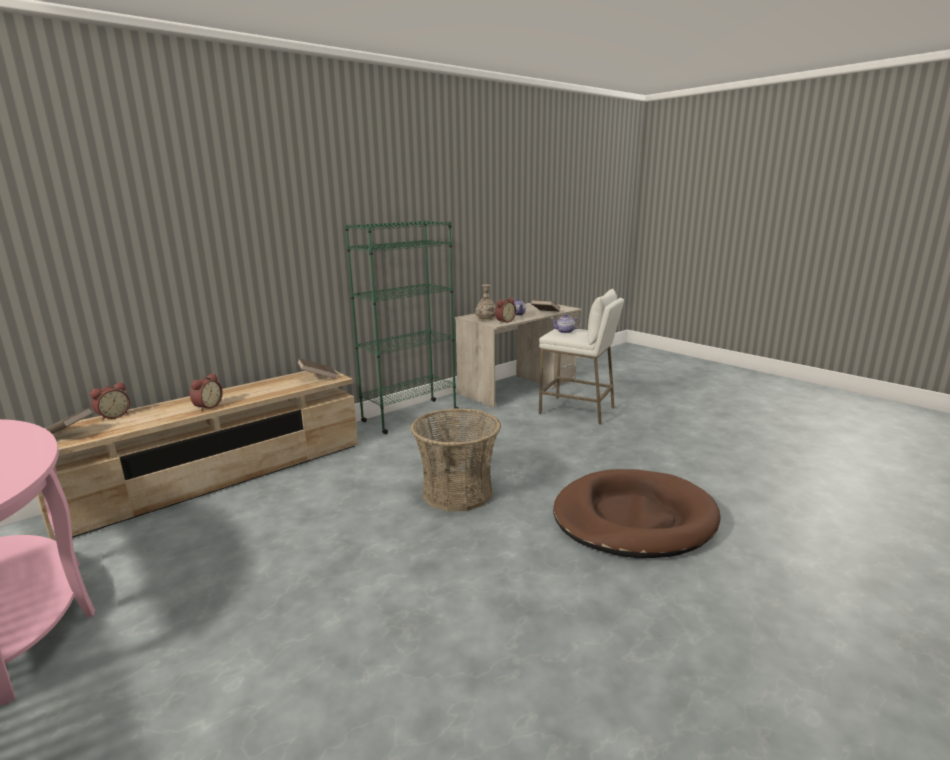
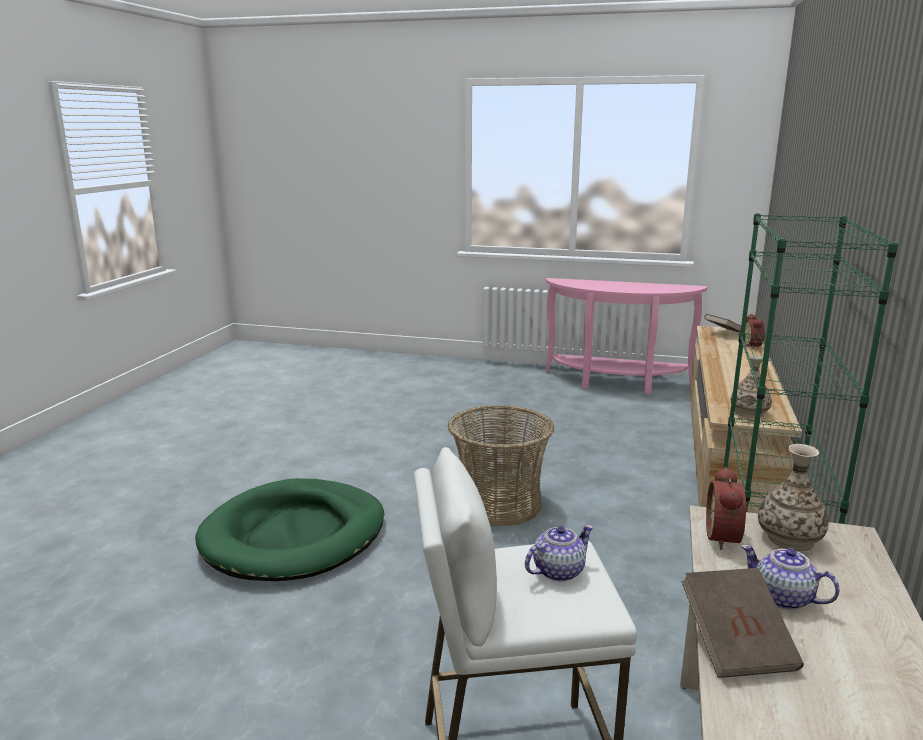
camera: 145 degrees right, 0 degrees up
alarm clock [190,373,223,411] -> none
brown book [297,358,337,379] -> vase [730,355,772,418]
brown dog bed [553,469,720,558] -> green dog bed [195,478,384,581]

